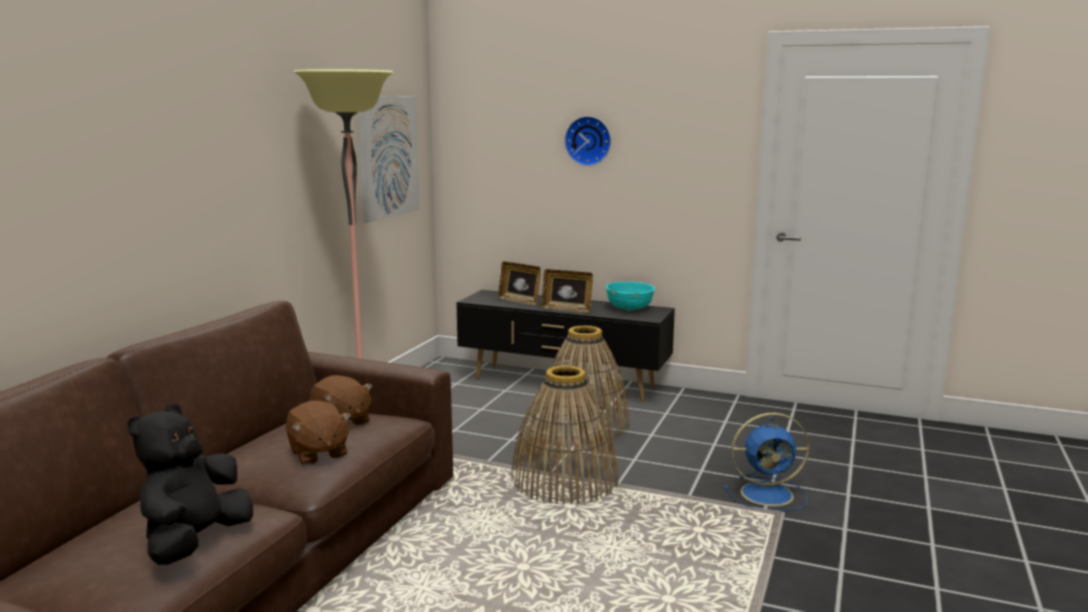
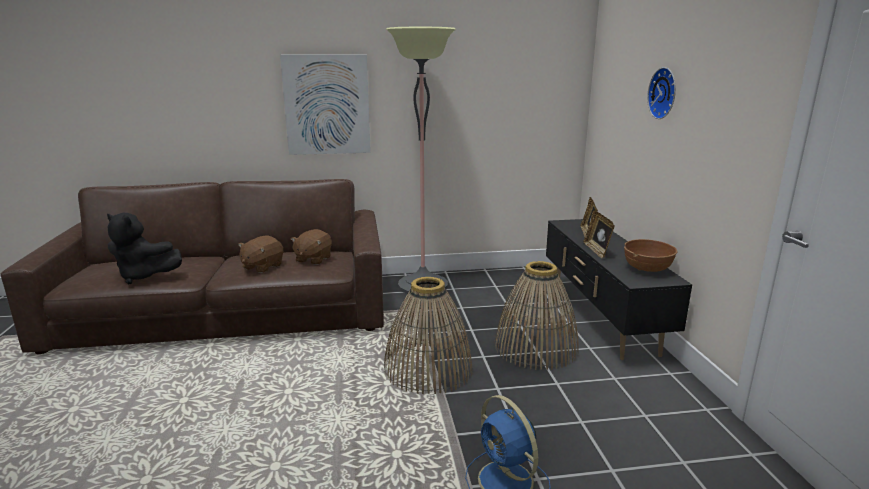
camera: 60 degrees right, 5 degrees up
black plush toy [127,403,253,565] -> black plush toy turned 150 degrees counterclockwise [107,213,182,284]
picture [358,96,420,223] -> picture moved to [280,55,371,155]
turquoise bowl [606,282,655,311] -> brown bowl [624,239,678,272]

